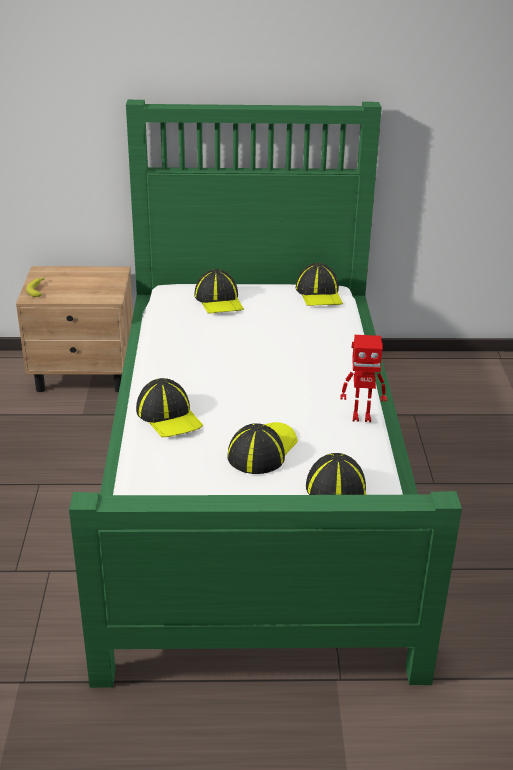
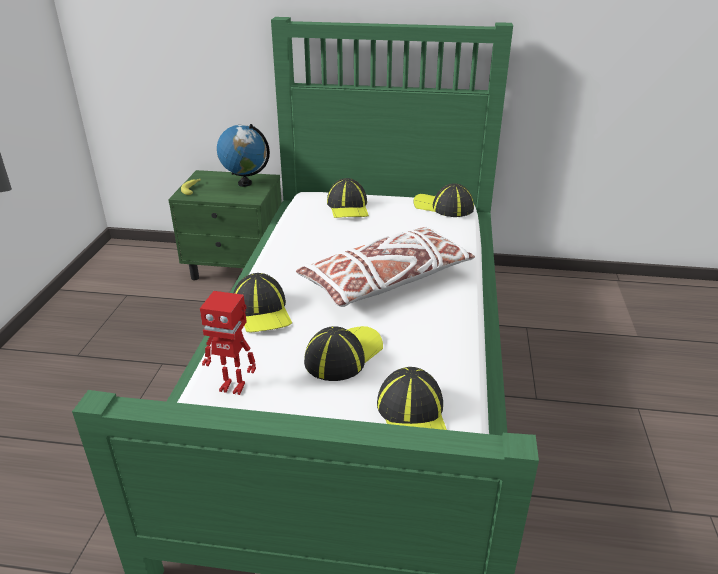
camera: 10 degrees right, 0 degrees up
beige nightstand [16,266,133,392] -> green nightstand [168,170,282,280]
cap [296,263,343,306] -> cap turned 120 degrees clockwise [414,183,474,217]
toy robot [341,335,387,422] -> toy robot moved to [200,291,256,395]
none -> globe [217,124,270,187]
none -> white pillow [296,226,475,307]

